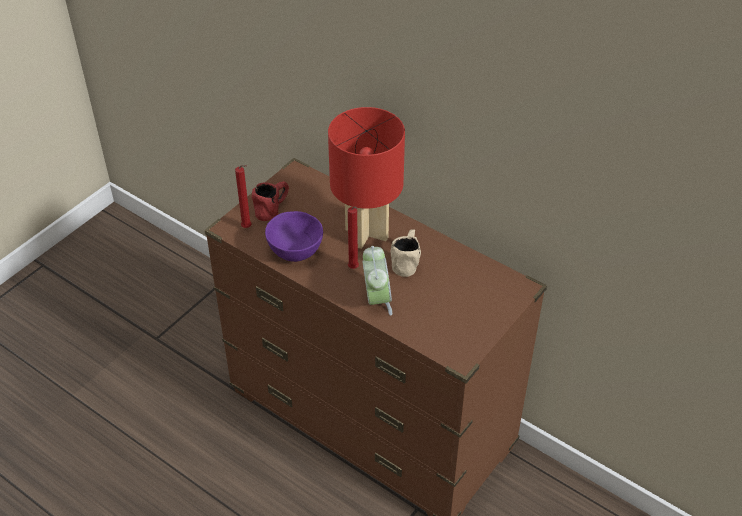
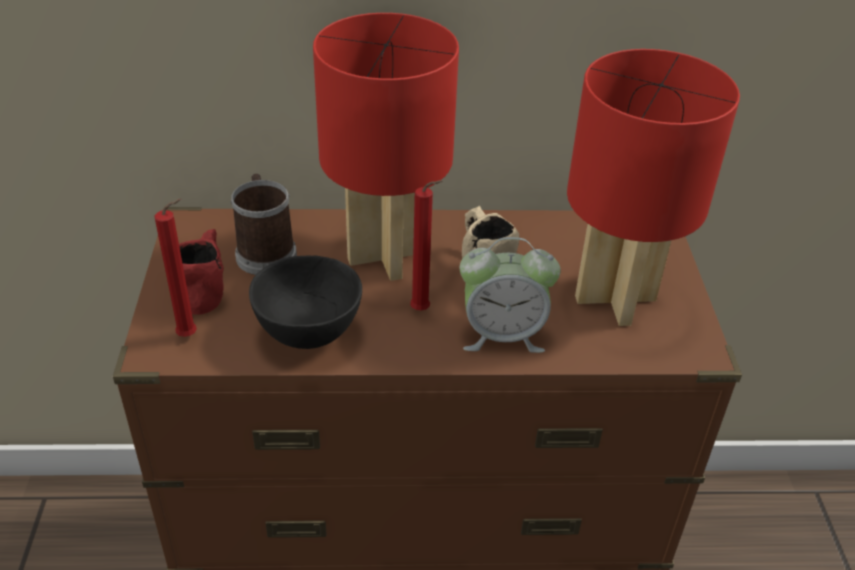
camera: 40 degrees left, 5 degrees down
purple bowl [265,211,323,262] -> black bowl [249,256,362,349]
alarm clock [363,246,392,316] -> alarm clock turned 135 degrees clockwise [460,237,561,353]
none -> mug [231,174,297,275]
none -> red table lamp [567,49,740,326]

